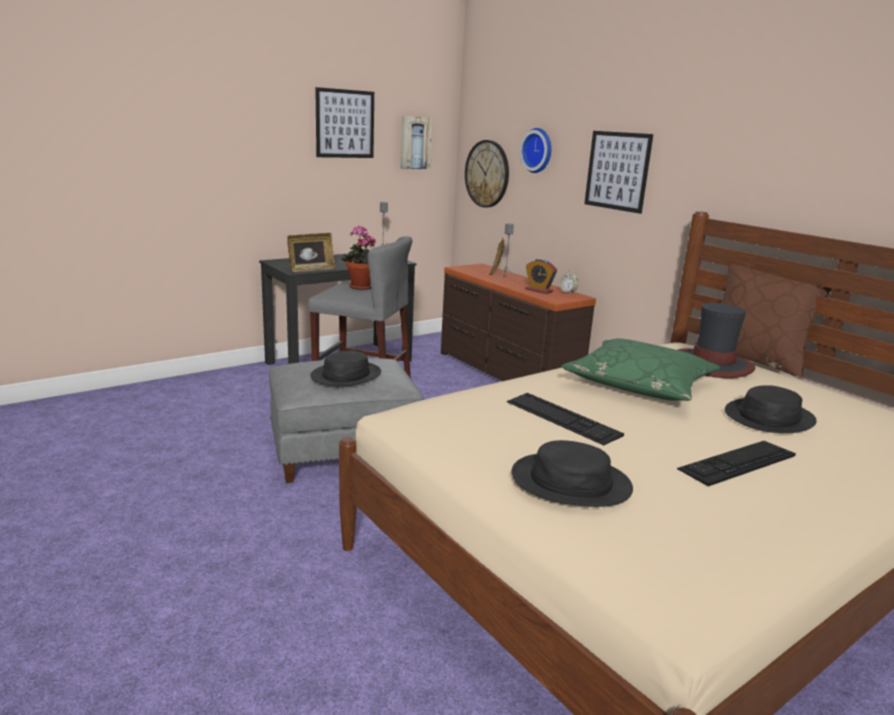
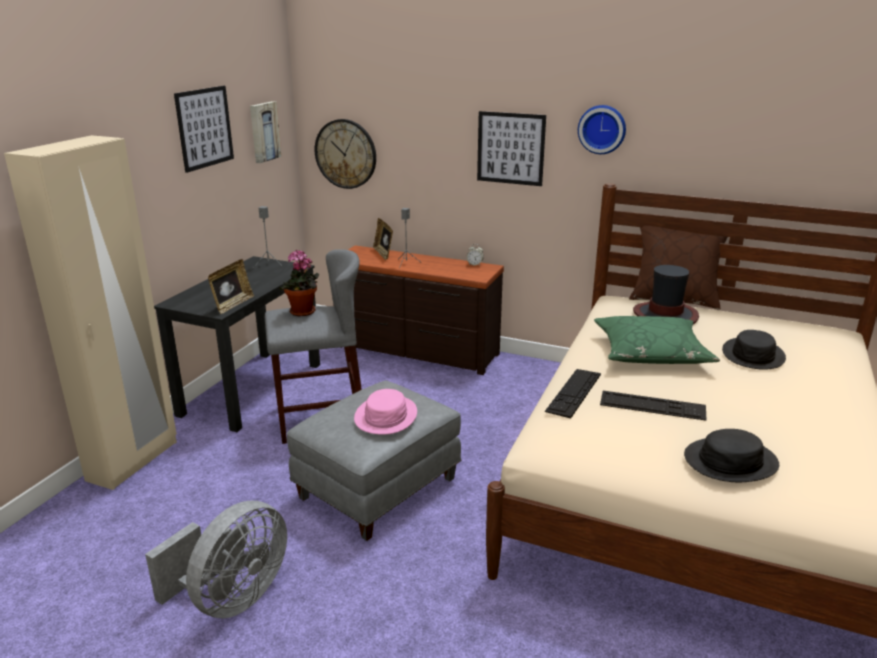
camera: 30 degrees left, 5 degrees up
black hat [310,351,381,386] -> pink hat [354,389,417,435]
wall clock [520,128,551,173] -> wall clock moved to [578,105,626,154]
alarm clock [525,259,557,294] -> none
keyboard [677,441,796,486] -> keyboard moved to [545,369,601,419]
none -> beige wardrobe [4,135,177,490]
none -> grey fan [145,501,287,618]

